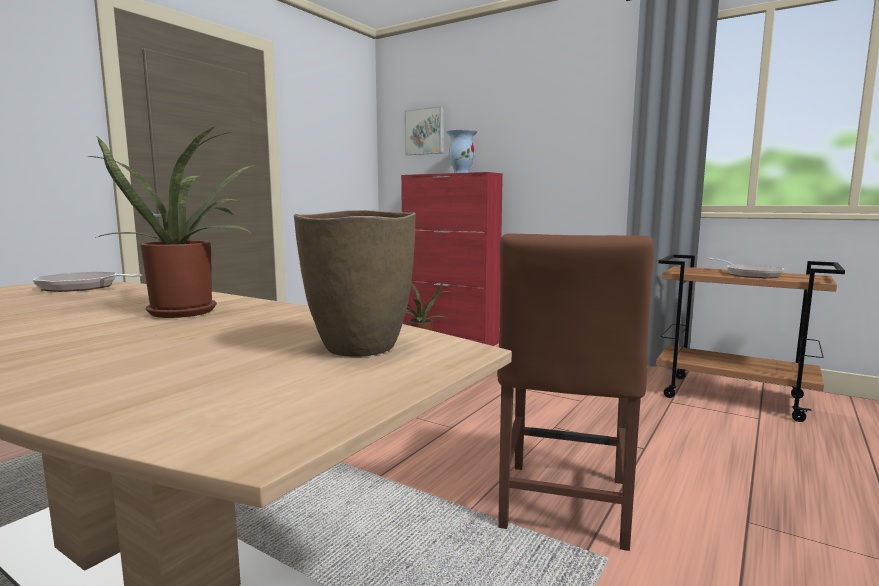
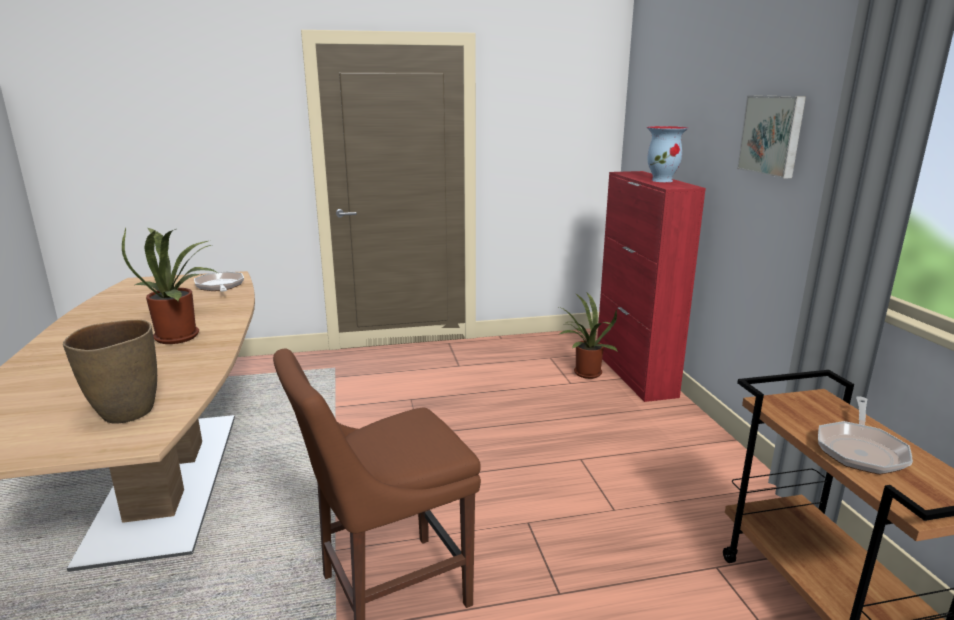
camera: 45 degrees right, 10 degrees up
picture [404,106,444,155] -> picture moved to [737,95,806,179]

